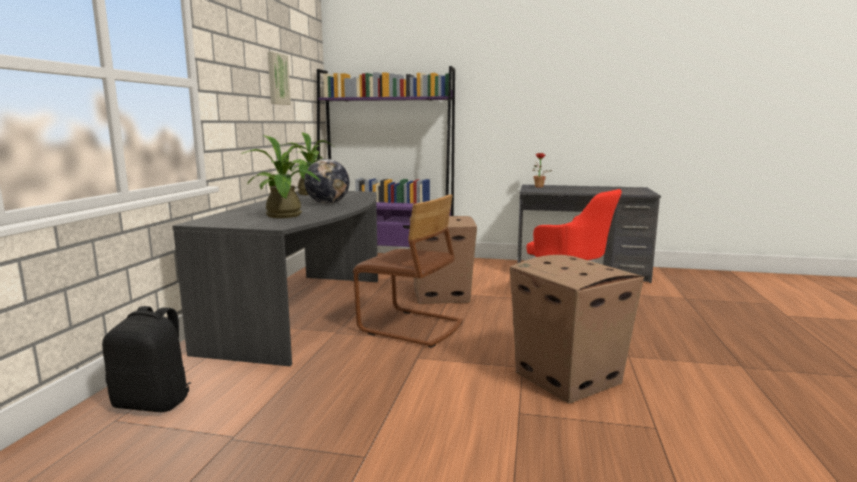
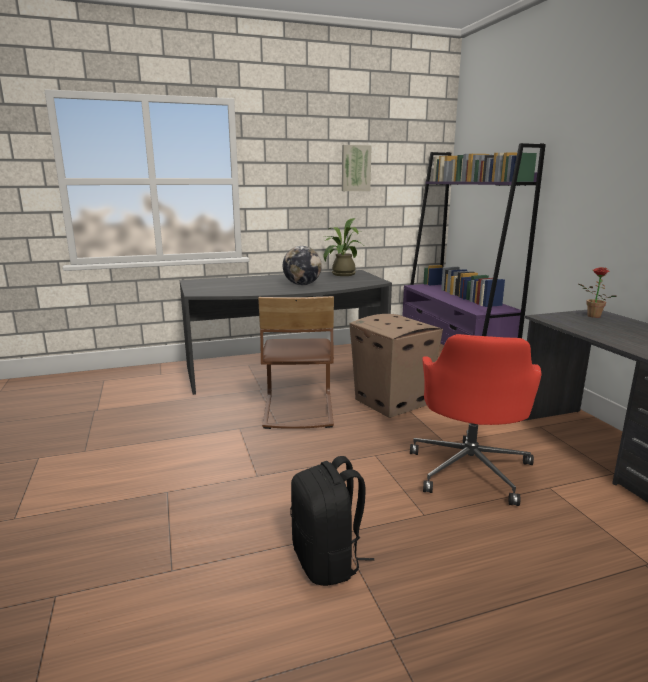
camera: 60 degrees right, 5 degrees up
black backpack [102,306,191,412] -> black backpack moved to [290,456,374,586]
potted plant [241,135,320,218] -> none
cardboard box [510,255,644,404] -> none

